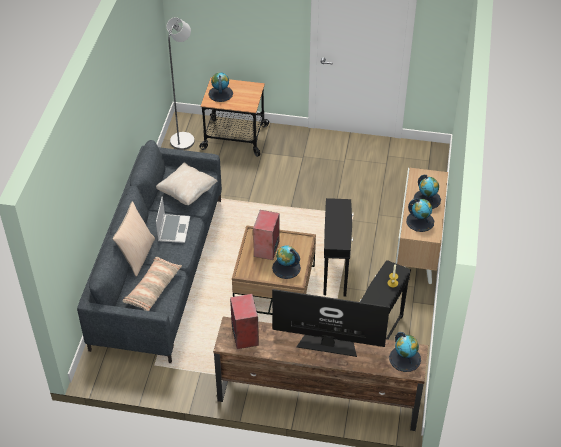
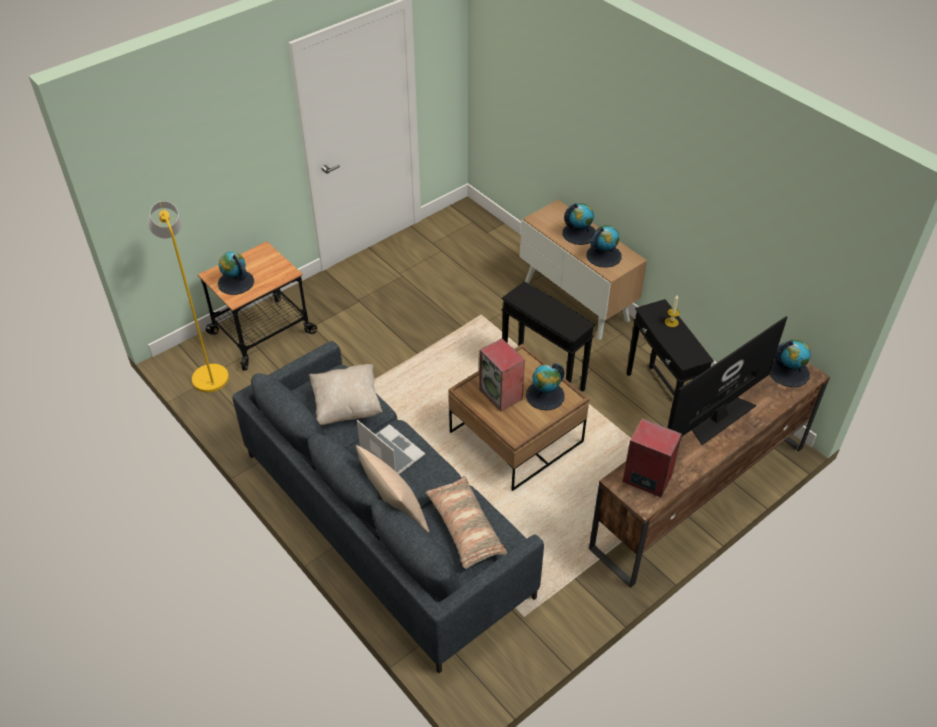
camera: 50 degrees left, 0 degrees up
grey floor lamp [167,17,195,150] -> yellow floor lamp [148,201,229,392]

